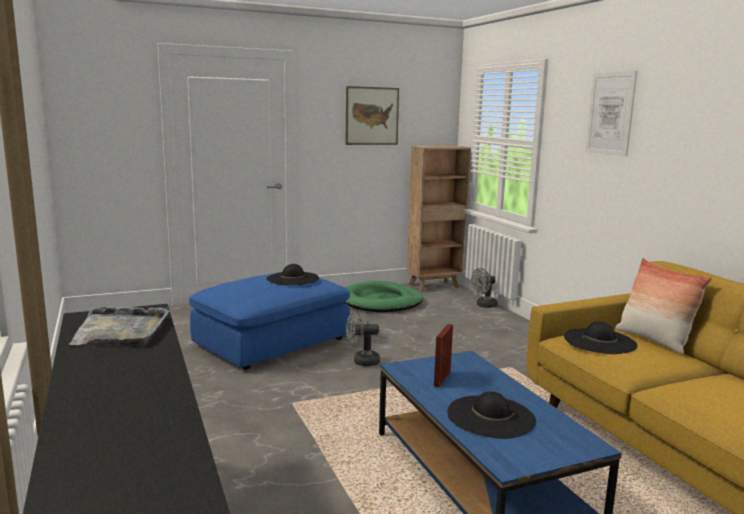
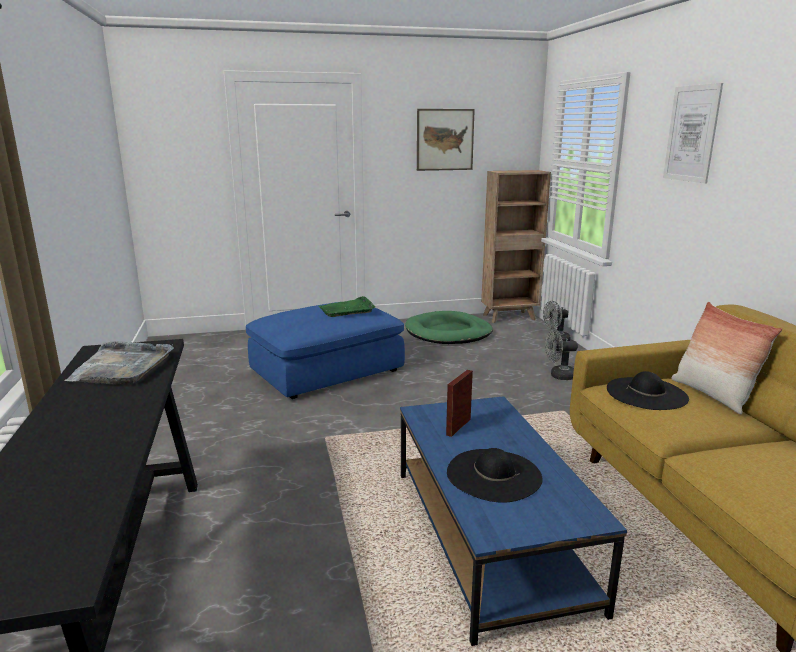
camera: 10 degrees right, 5 degrees up
black hat [267,264,319,286] -> green tray [319,296,375,317]
grey fan [346,312,380,366] -> grey fan moved to [545,330,578,380]

